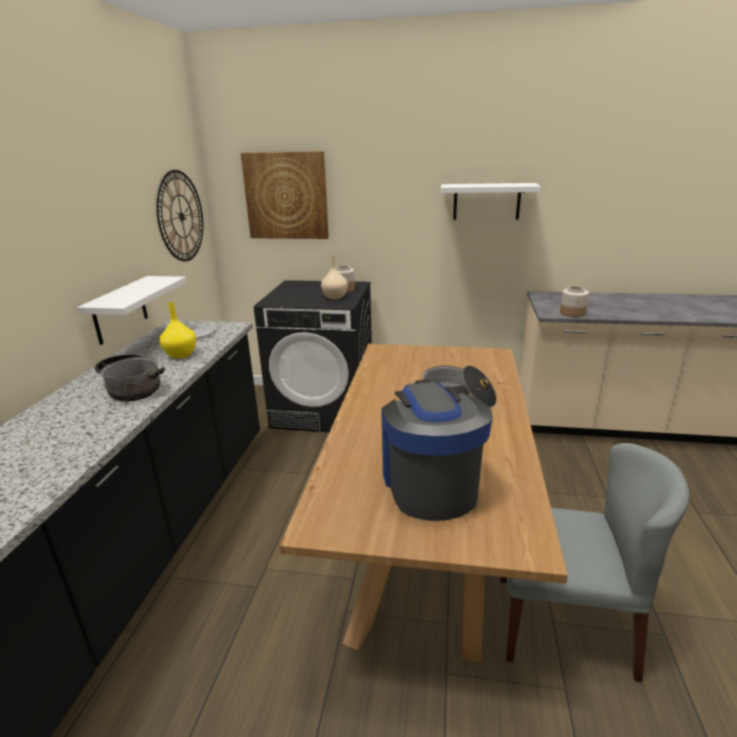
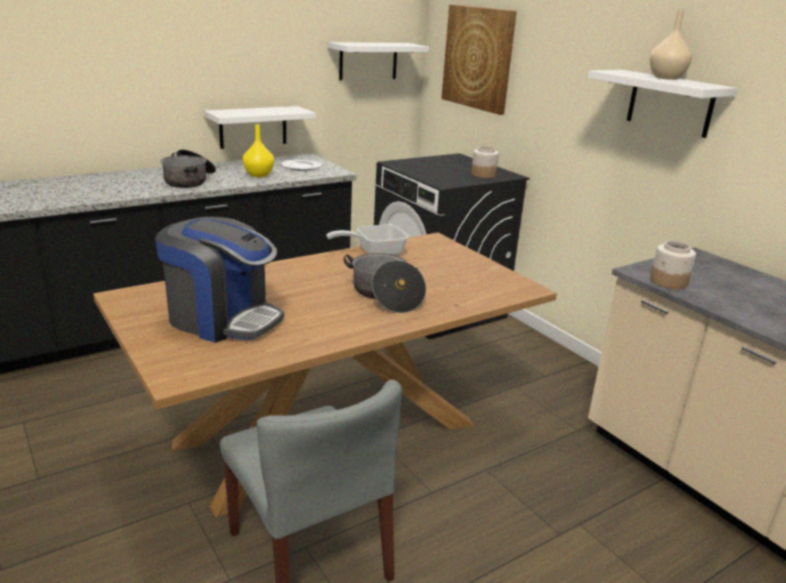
camera: 45 degrees right, 0 degrees up
wall clock [156,170,203,261] -> white shelf [328,42,429,80]
beige vase [321,254,348,300] -> beige vase moved to [649,10,692,80]
coffee machine [382,380,493,521] -> coffee machine turned 75 degrees clockwise [155,217,284,343]
none -> frying pan [326,224,409,255]

